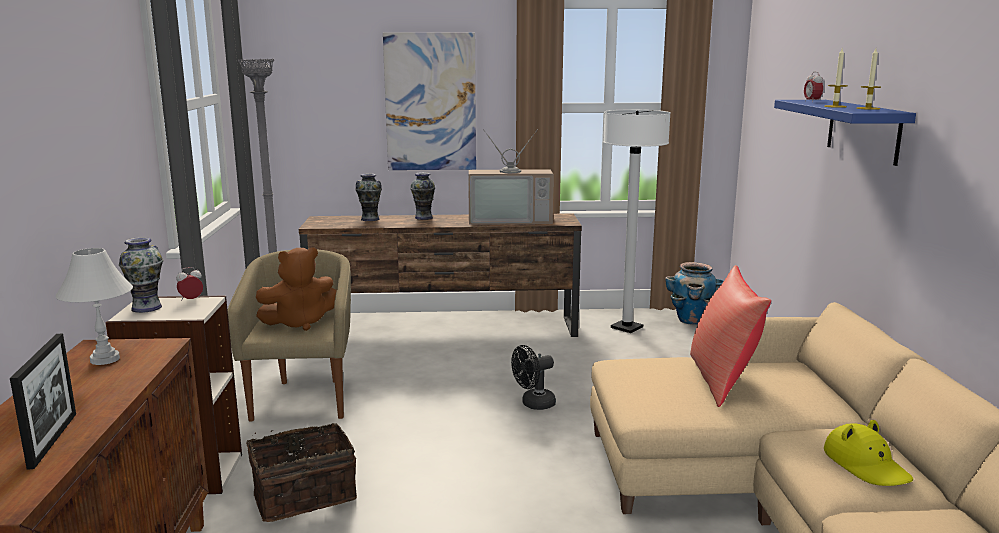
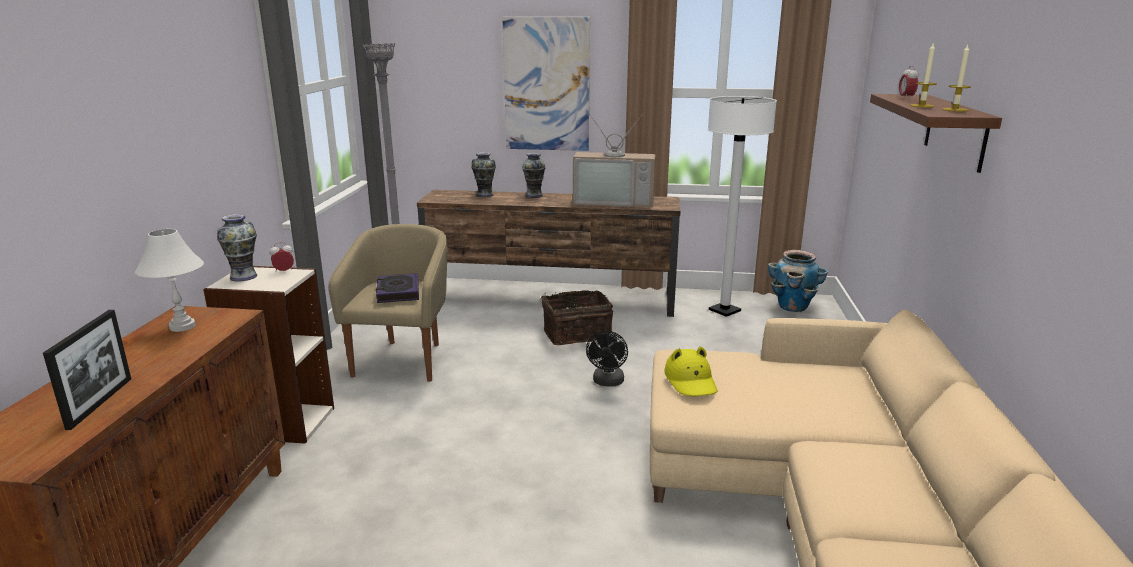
camera: 10 degrees right, 5 degrees up
basket [246,423,357,522] -> basket moved to [541,290,613,345]
brown plush toy [256,248,337,331] -> book [376,273,419,303]
black fan [511,345,556,410] -> black fan turned 60 degrees counterclockwise [586,331,628,386]
red pillow [690,265,771,407] -> none
blue shelf [774,100,916,166] -> brown shelf [870,94,1002,173]
yellow hat [824,420,913,486] -> yellow hat moved to [664,347,717,396]

